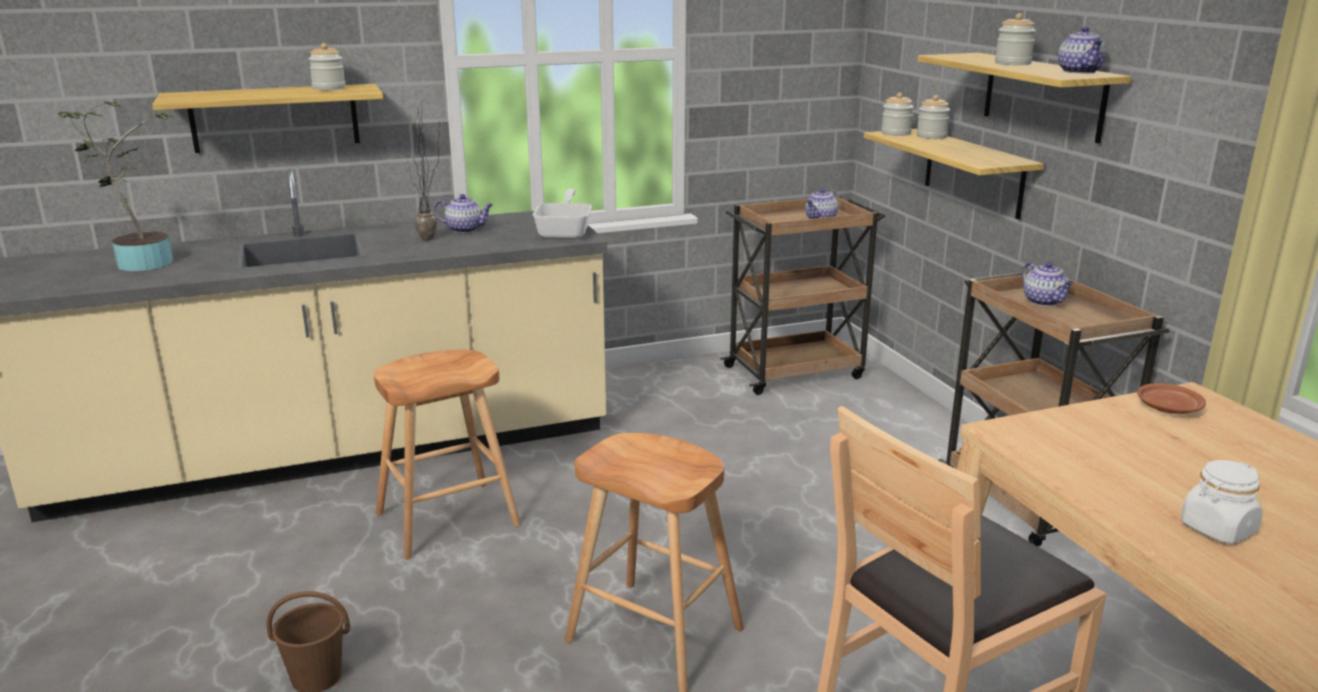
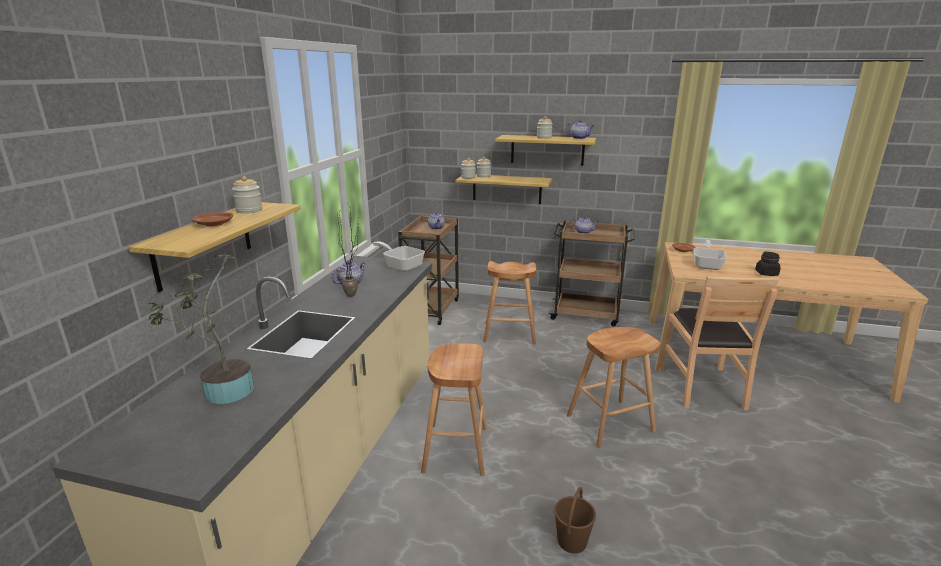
camera: 55 degrees left, 0 degrees up
white jar [1181,460,1263,544] -> black jar [755,252,780,276]
none -> brown plate [192,212,233,227]
none -> brown stool [483,261,536,345]
none -> frying pan [693,240,727,270]

